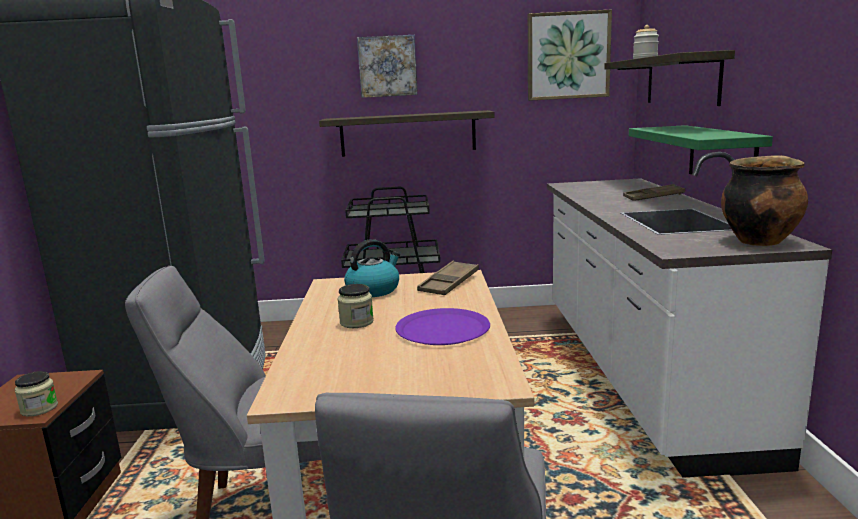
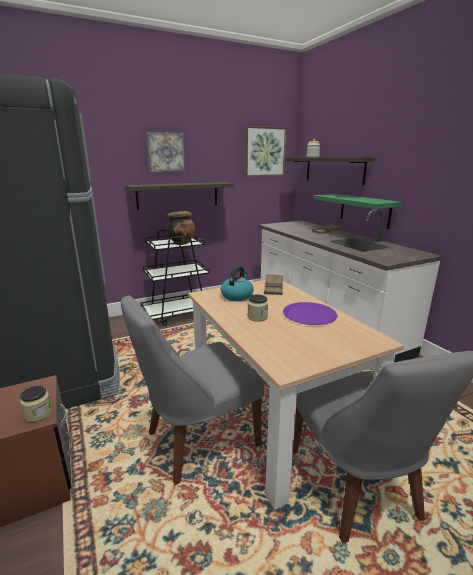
camera: 25 degrees left, 5 degrees up
cooking pot [721,155,808,246] -> cooking pot moved to [166,211,195,245]

